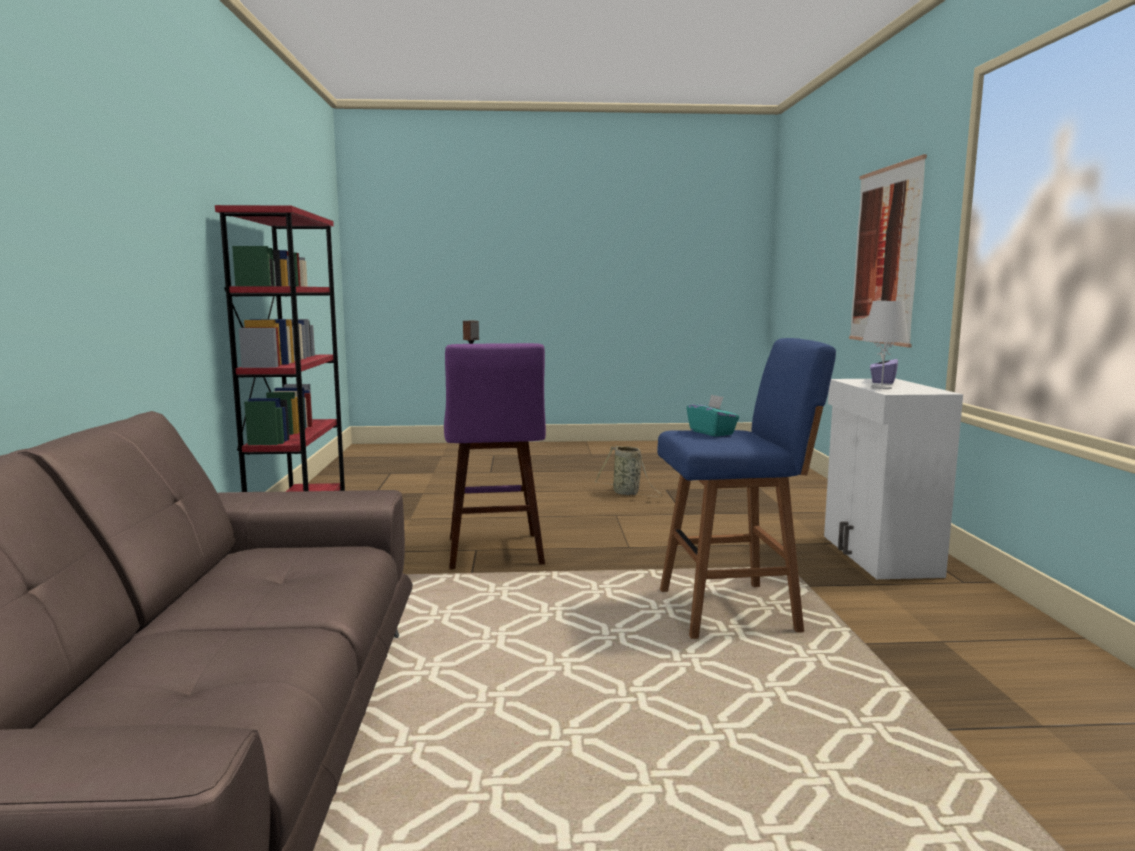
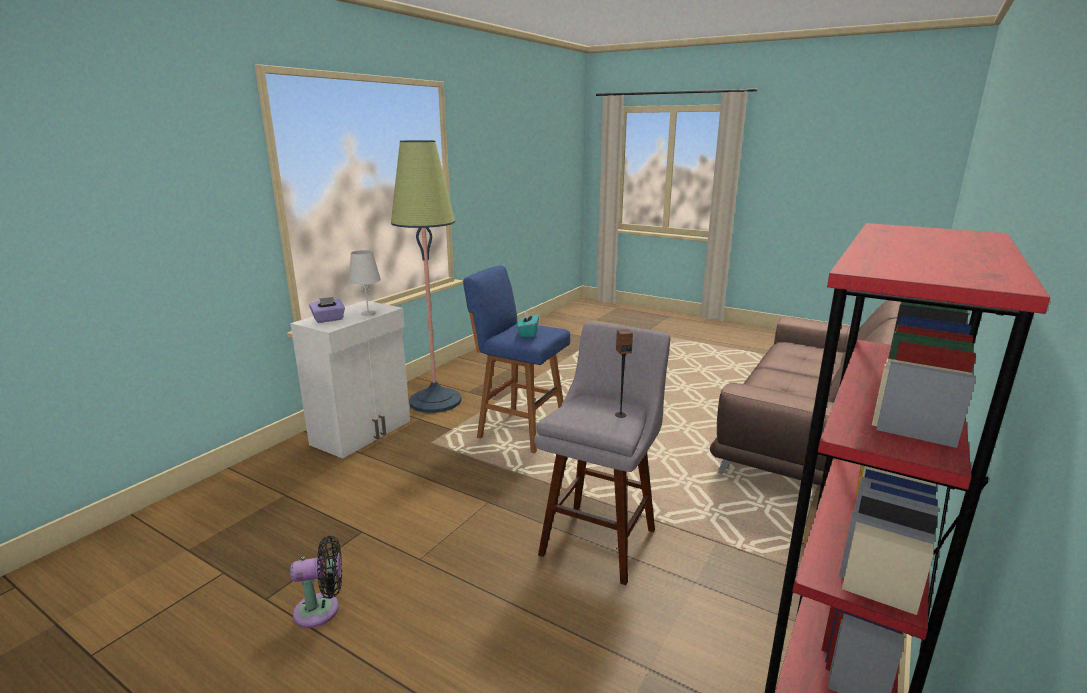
camera: 145 degrees left, 10 degrees up
purple stool [444,343,546,569] -> grey stool [534,322,670,585]
basket [595,446,662,497] -> black fan [290,536,342,628]
picture [849,154,927,347] -> none
none -> floor lamp [391,140,462,413]

